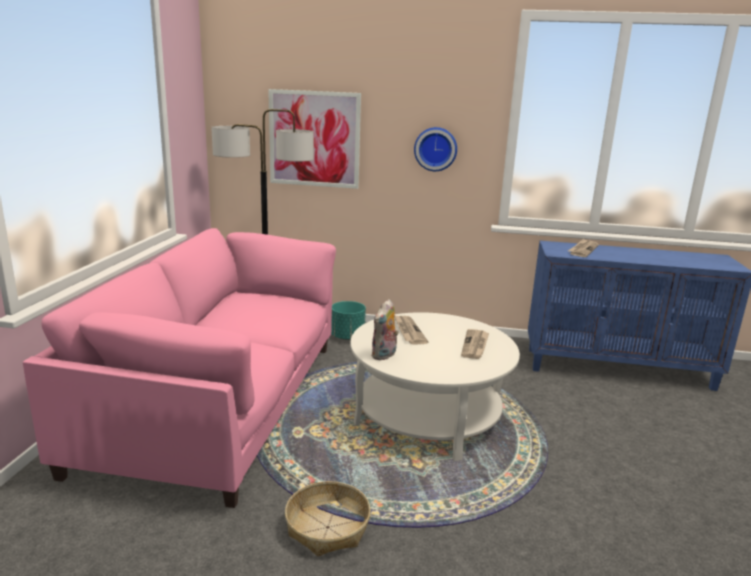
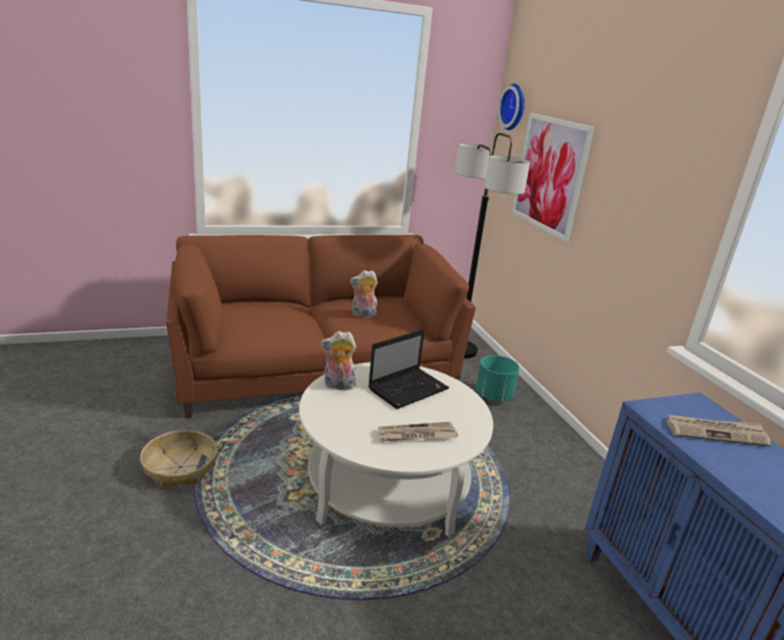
camera: 60 degrees right, 5 degrees up
pink sofa [23,228,336,508] -> brown sofa [166,235,476,419]
newspaper [394,315,428,344] -> laptop [368,329,449,409]
wall clock [414,127,457,171] -> wall clock moved to [498,84,525,130]
none -> plush toy [350,270,378,318]

